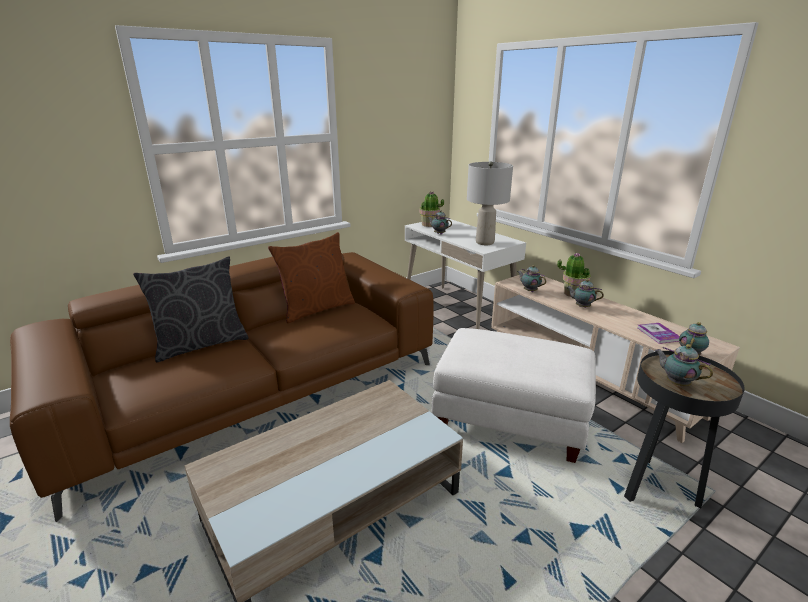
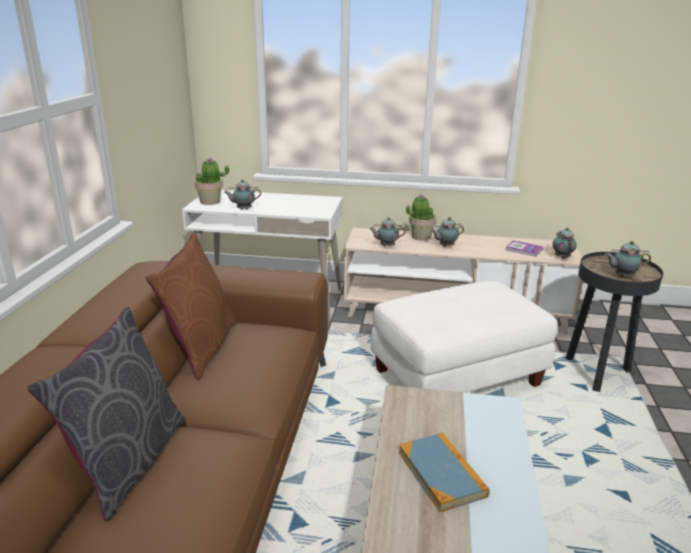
camera: 45 degrees left, 0 degrees up
grey table lamp [467,161,513,245] -> none
none -> book [399,433,490,512]

